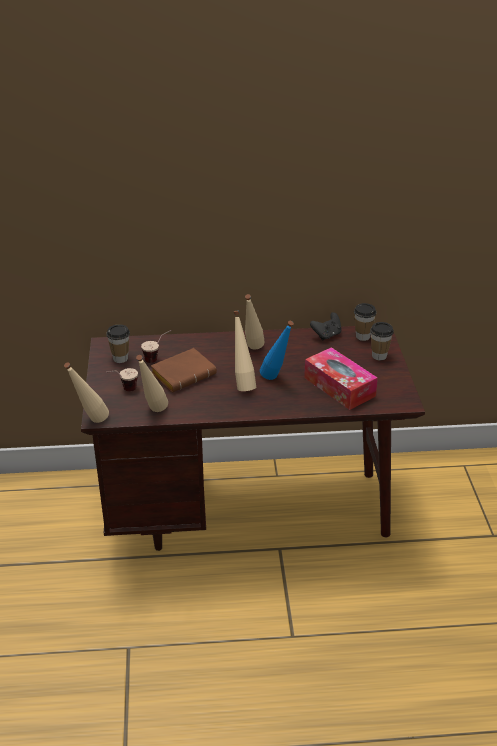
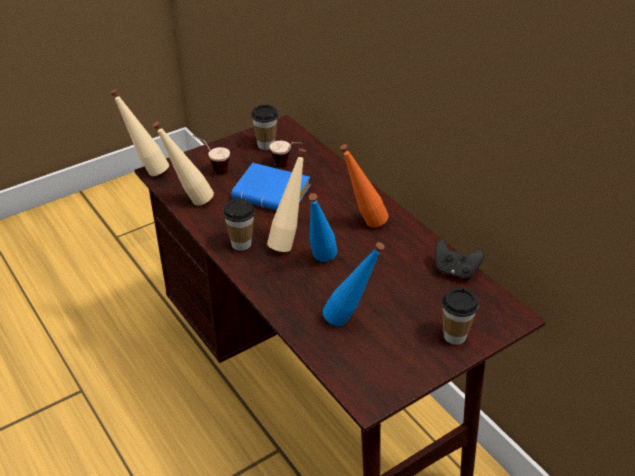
camera: 60 degrees right, 5 degrees up
brown book [151,348,217,393] -> blue book [231,163,311,210]
beige bottle [245,294,265,350] -> orange bottle [340,144,388,228]
tissue box [304,347,378,410] -> blue bottle [323,242,385,326]
cup [354,303,377,341] -> cup moved to [223,199,255,251]

